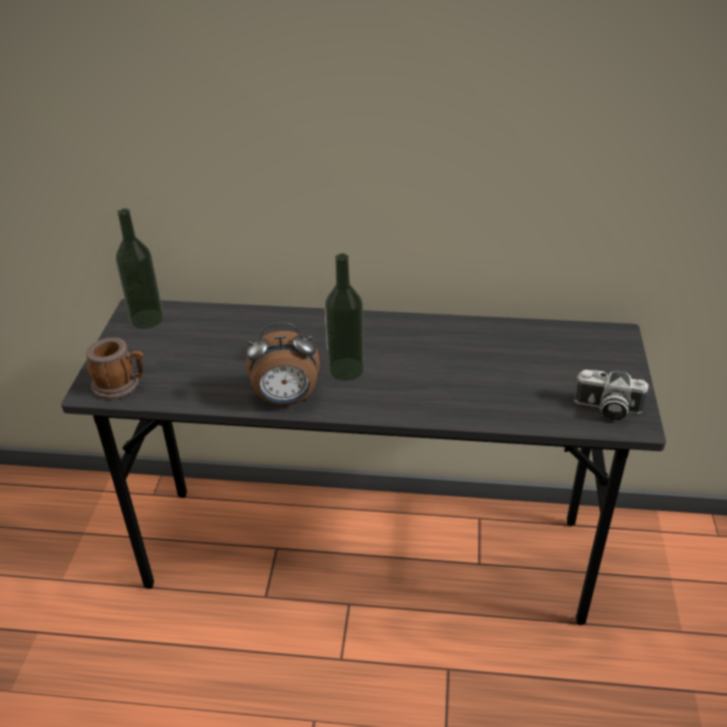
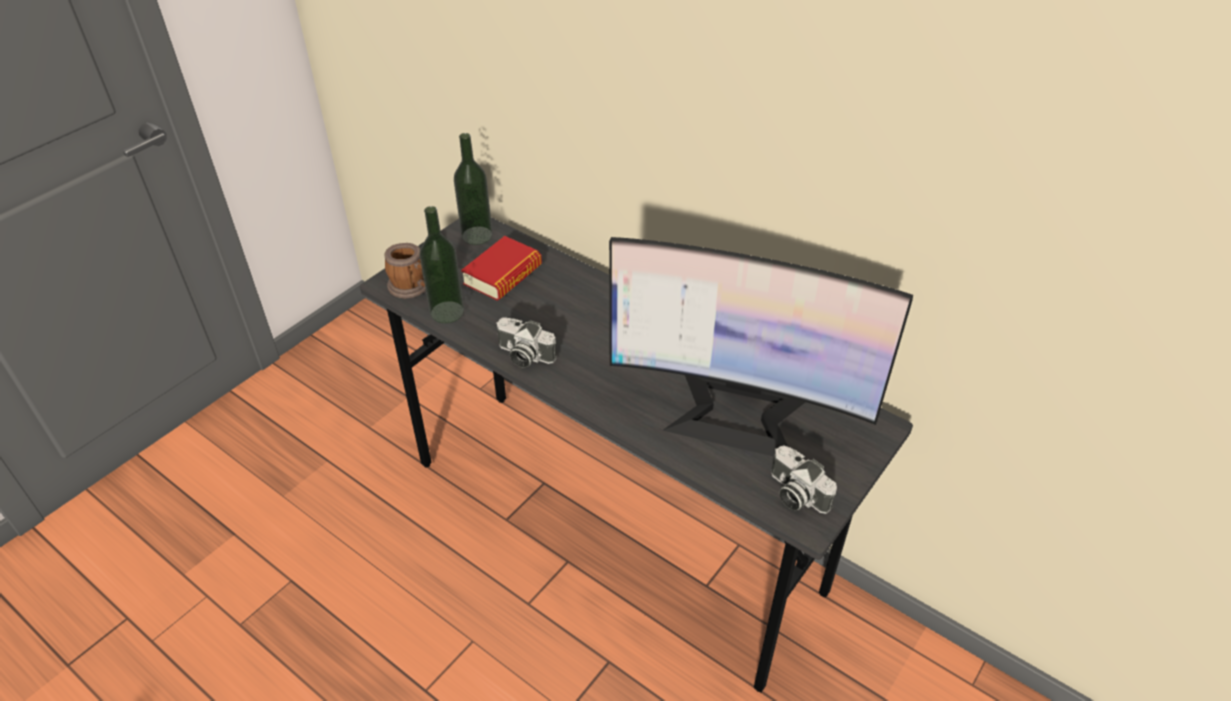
camera: 30 degrees right, 5 degrees up
alarm clock [246,322,320,405] -> camera [496,317,557,368]
bottle [325,253,364,381] -> bottle moved to [420,206,464,323]
none -> book [461,236,542,301]
none -> monitor [609,237,913,457]

